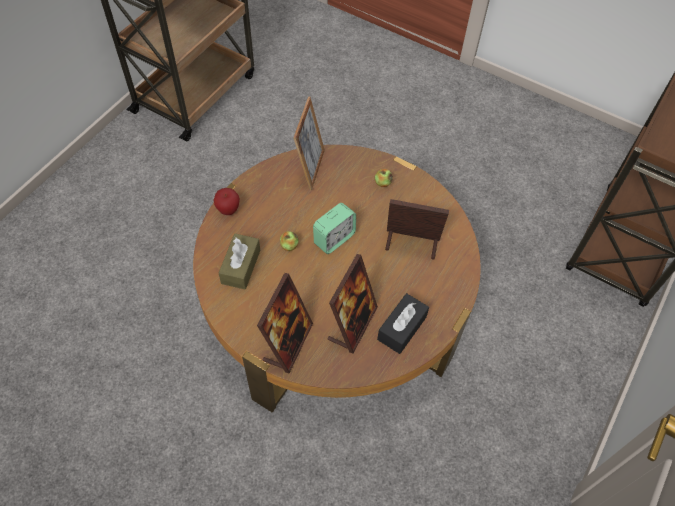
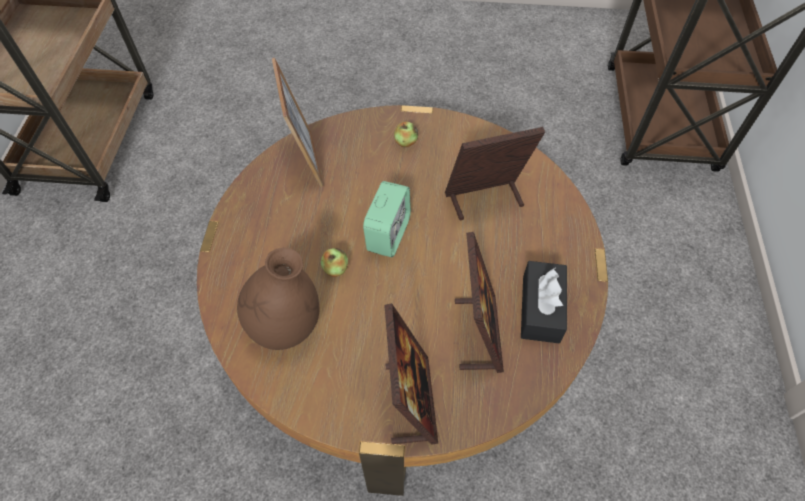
camera: 25 degrees left, 0 degrees up
apple [213,188,240,215] -> none
brown tissue box [219,234,260,289] -> brown vase [237,248,319,350]

